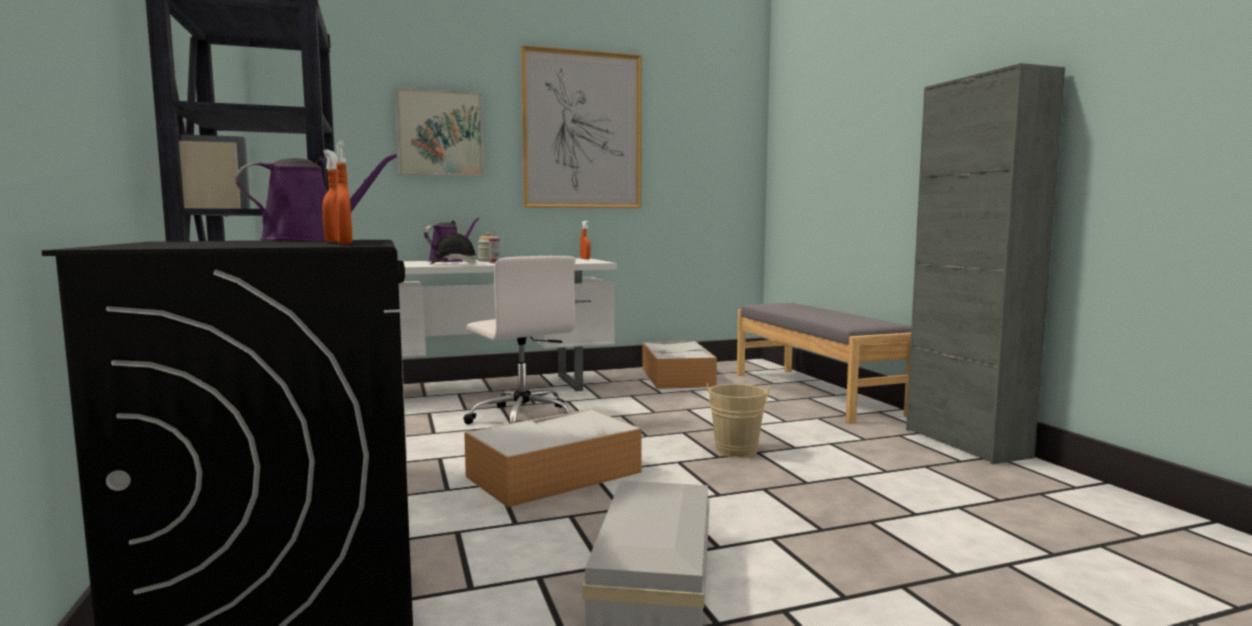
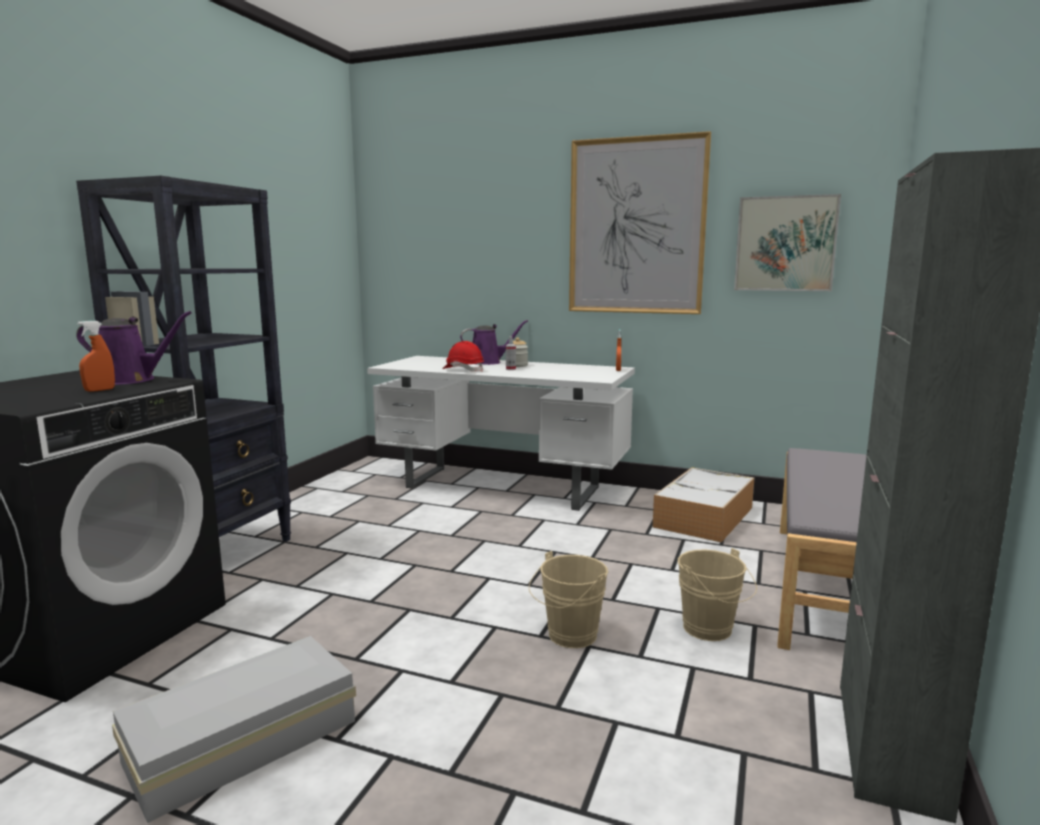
camera: 40 degrees right, 5 degrees up
orange spray bottle [336,140,353,245] -> none
picture [395,88,484,176] -> picture moved to [734,194,841,291]
black hard hat [431,233,477,264] -> red hard hat [442,341,484,372]
white office chair [463,255,575,424] -> none
storage box [464,409,642,507] -> none
none -> beige bucket [678,548,757,641]

